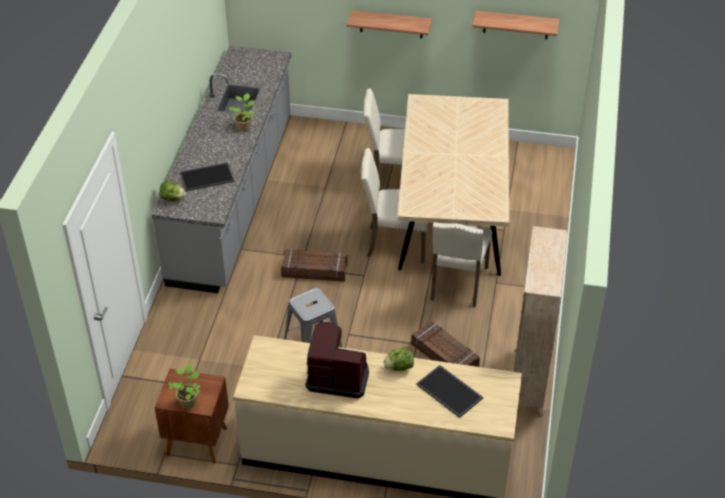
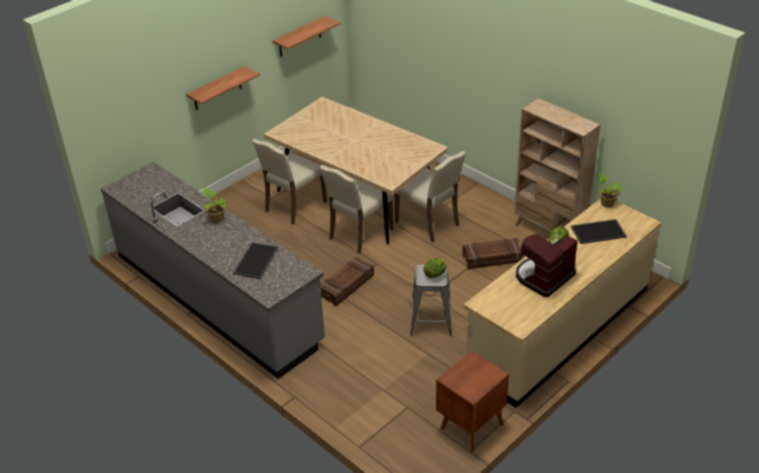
camera: 55 degrees left, 5 degrees down
lettuce [159,181,186,202] -> lettuce moved to [423,258,446,278]
potted plant [168,364,200,409] -> potted plant moved to [598,173,624,208]

